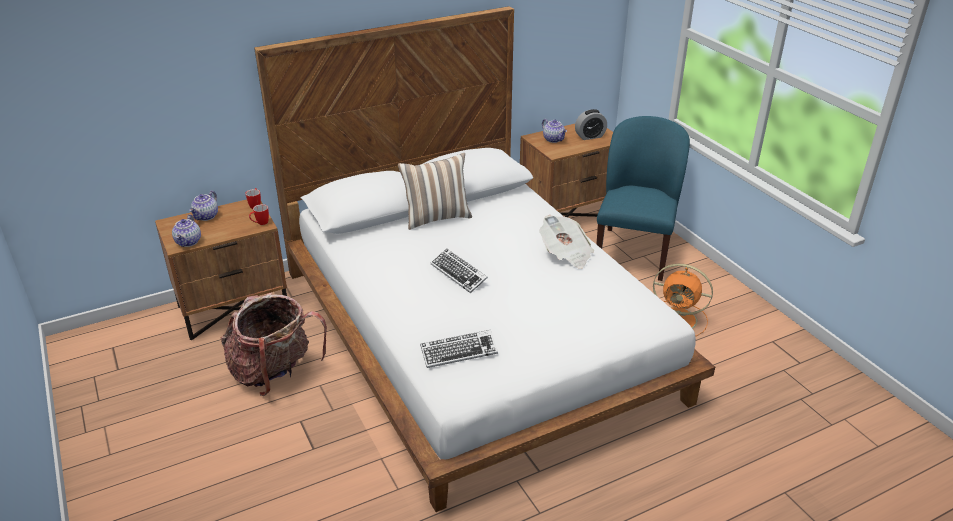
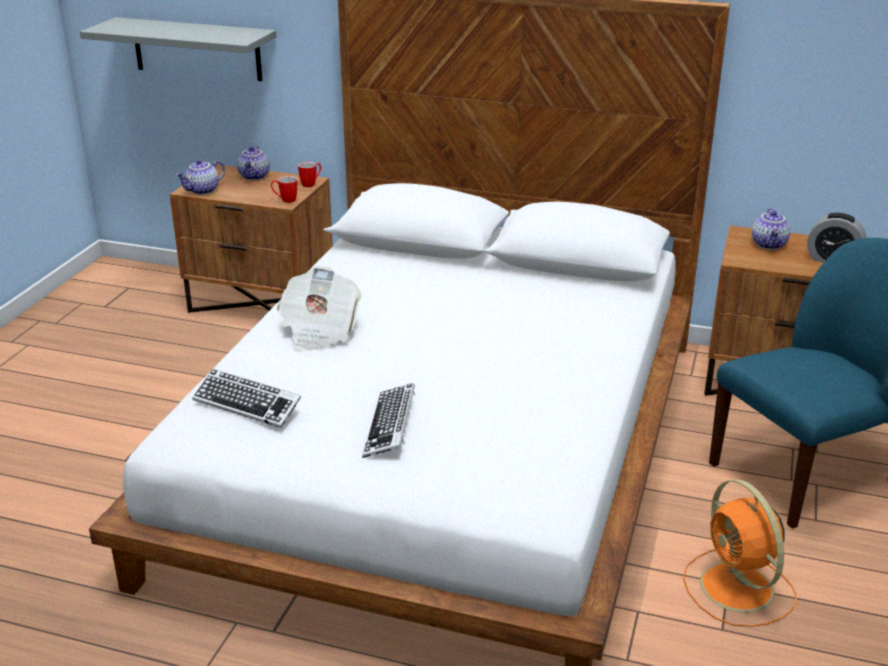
camera: 45 degrees right, 5 degrees down
teapot [189,191,218,221] -> teapot turned 60 degrees counterclockwise [237,145,270,181]
backpack [221,292,327,396] -> none
pillow [398,153,472,230] -> none
keyboard [431,249,488,293] -> keyboard moved to [362,383,415,458]
newspaper [539,215,594,269] -> newspaper moved to [277,266,362,351]
none -> grey shelf [80,17,276,81]

